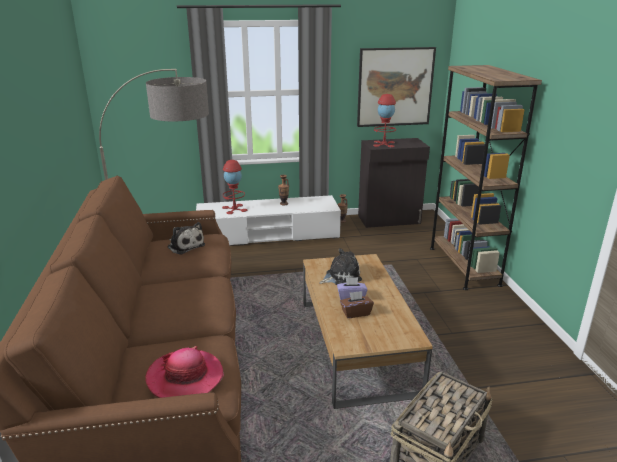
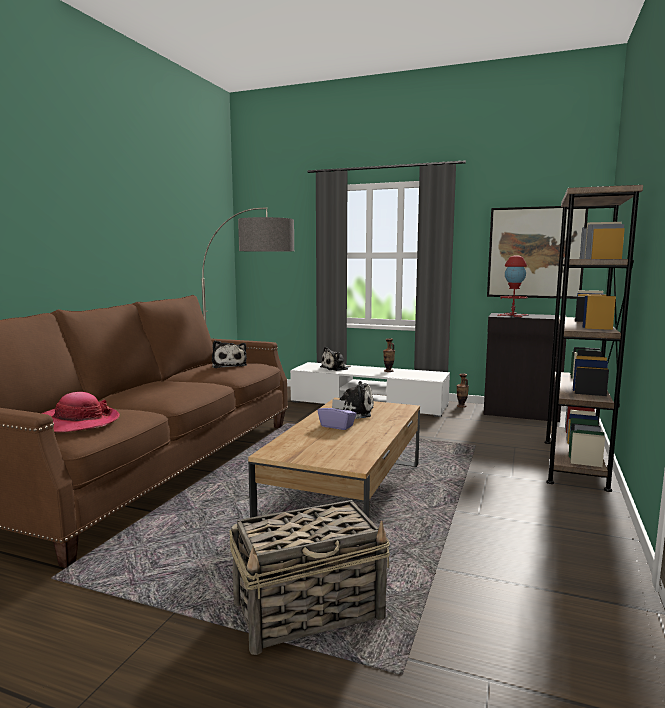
camera: 30 degrees right, 15 degrees down
red table lamp [222,160,248,214] -> plush toy [320,347,350,371]
brown tissue box [340,291,374,318] -> none

